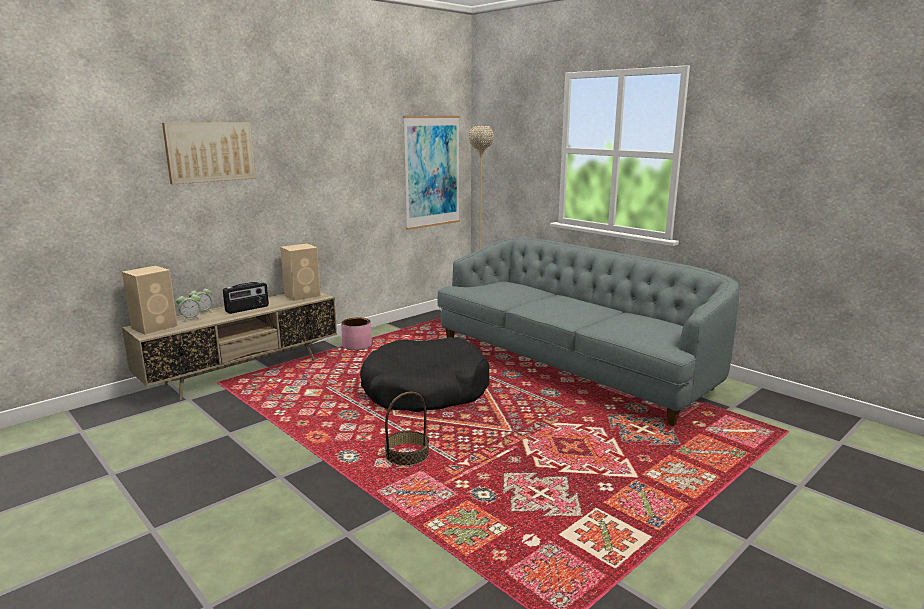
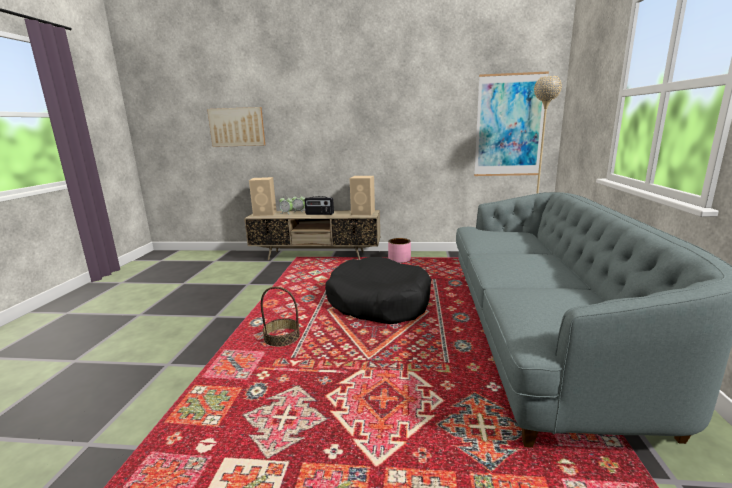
camera: 50 degrees right, 0 degrees up
picture [162,122,256,184] -> picture moved to [207,107,265,147]

